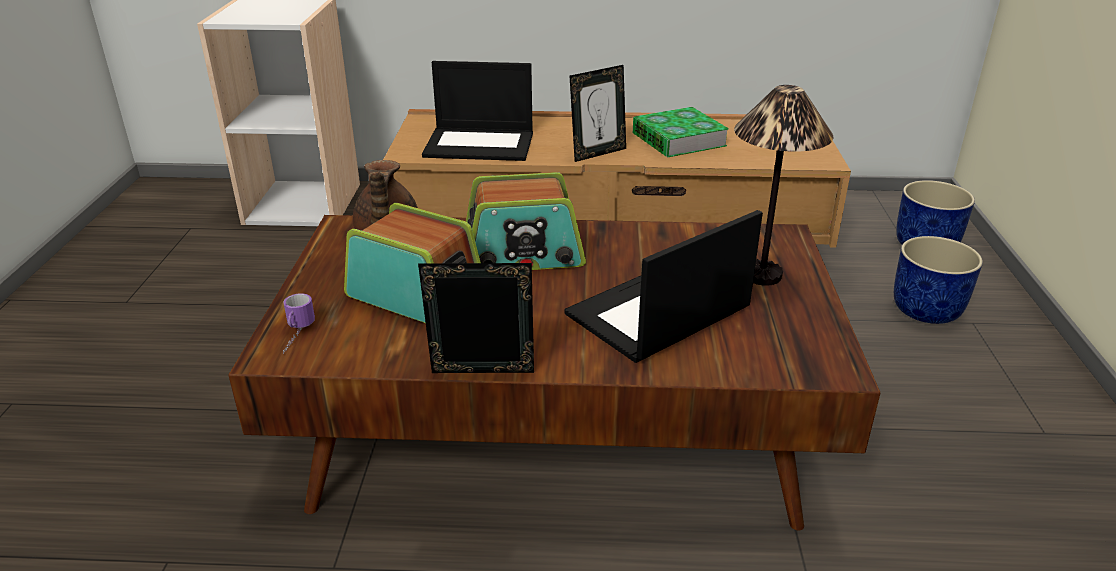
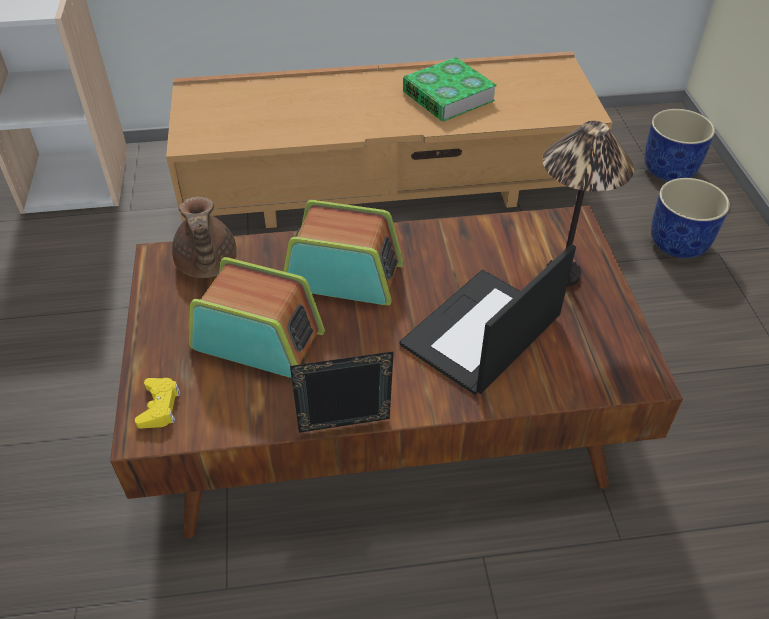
camera: 10 degrees left, 15 degrees up
mug [283,293,315,354] -> yellow game controller [135,378,181,429]
laptop [422,61,533,161] -> none
radio [466,172,586,270] -> radio turned 150 degrees counterclockwise [284,200,403,305]
picture frame [570,65,626,162] -> none

